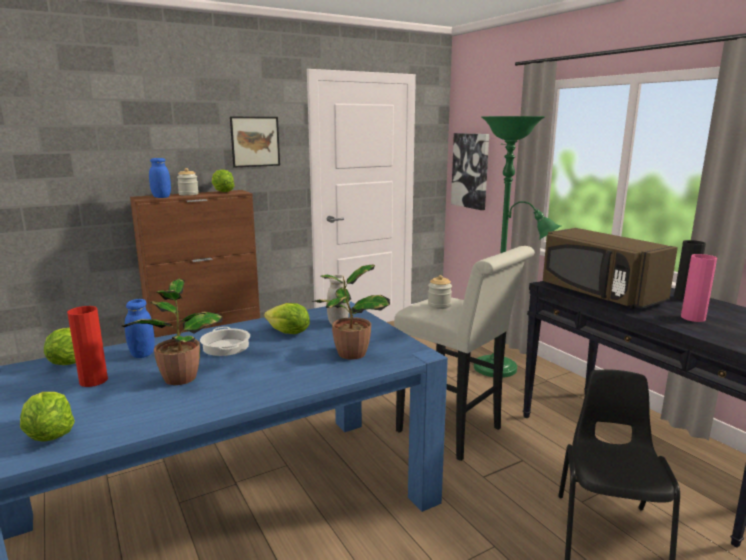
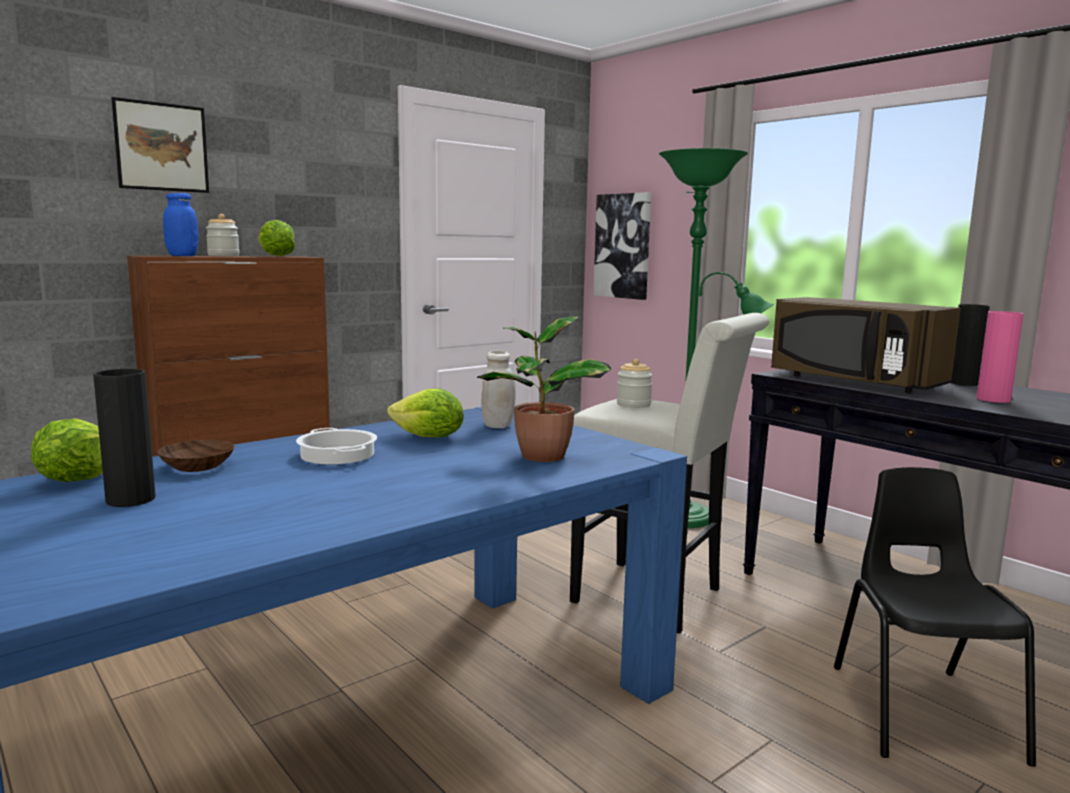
camera: 10 degrees left, 5 degrees down
lettuce [20,392,75,442] -> none
red vase [67,306,108,387] -> black vase [93,369,156,507]
potted plant [122,279,223,385] -> none
blue jar [125,299,155,358] -> brown bowl [157,440,234,472]
picture [230,117,280,167] -> picture moved to [111,97,209,193]

